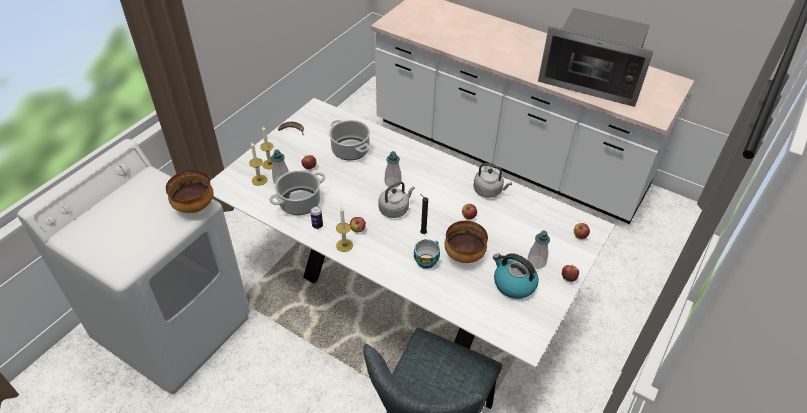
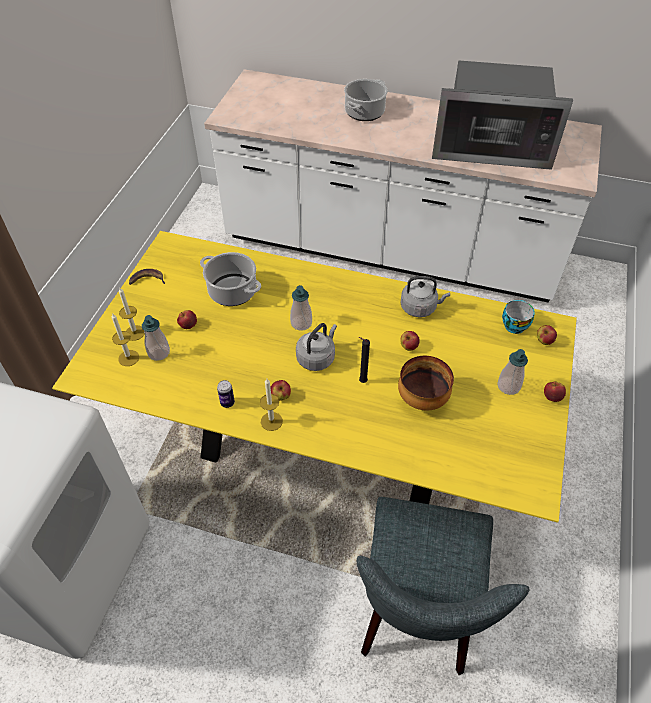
camera: 15 degrees left, 5 degrees up
bowl [166,170,213,213] -> none
white dining table [210,98,615,368] -> yellow dining table [52,231,577,523]
cooking pot [269,170,325,215] -> cooking pot moved to [344,79,388,121]
cup [414,239,440,269] -> cup moved to [502,300,535,334]
kettle [493,253,539,299] -> none

